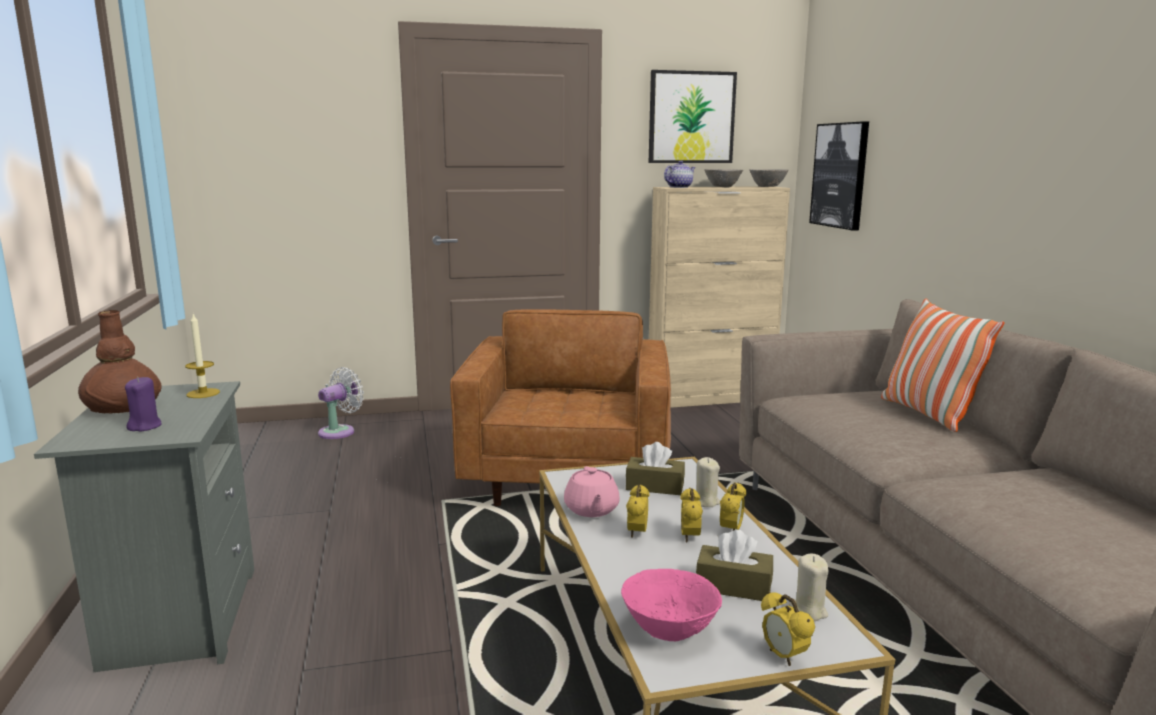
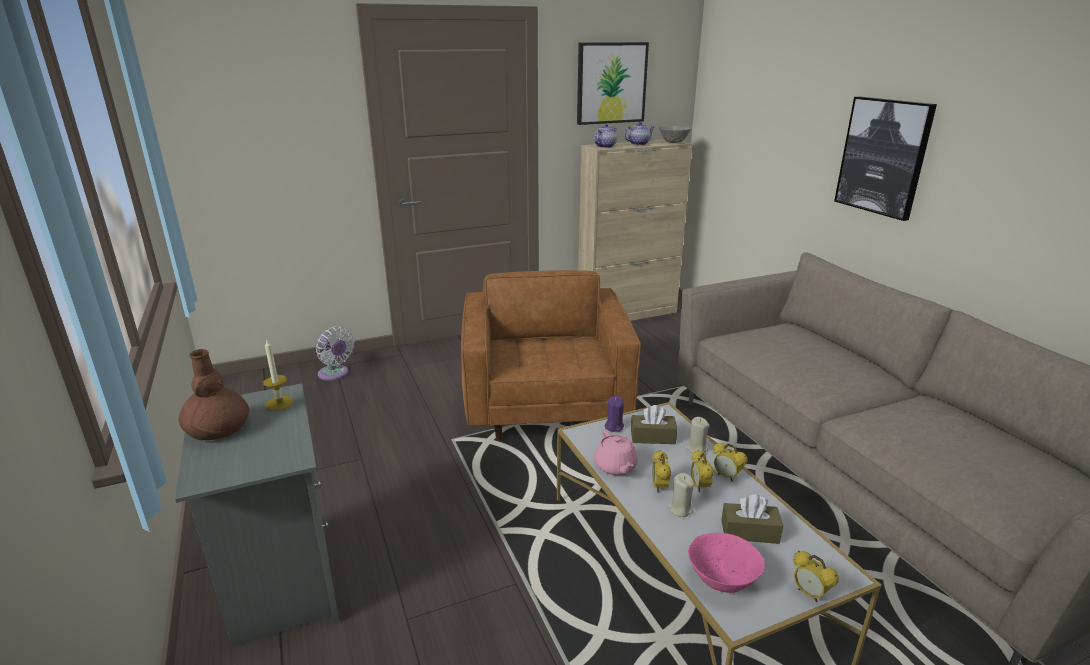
camera: 10 degrees left, 10 degrees up
purple candle [125,377,162,431] -> purple candle moved to [605,396,624,432]
white fan [318,367,364,439] -> white fan turned 105 degrees clockwise [316,326,355,381]
grey bowl [704,169,743,187] -> teapot [624,122,654,145]
alarm clock [720,482,746,531] -> alarm clock turned 120 degrees clockwise [713,443,747,481]
beige candle [789,554,829,621] -> beige candle moved to [667,473,694,517]
picture [809,121,869,231] -> picture moved to [834,97,937,221]
pillow [881,299,1004,432] -> none

